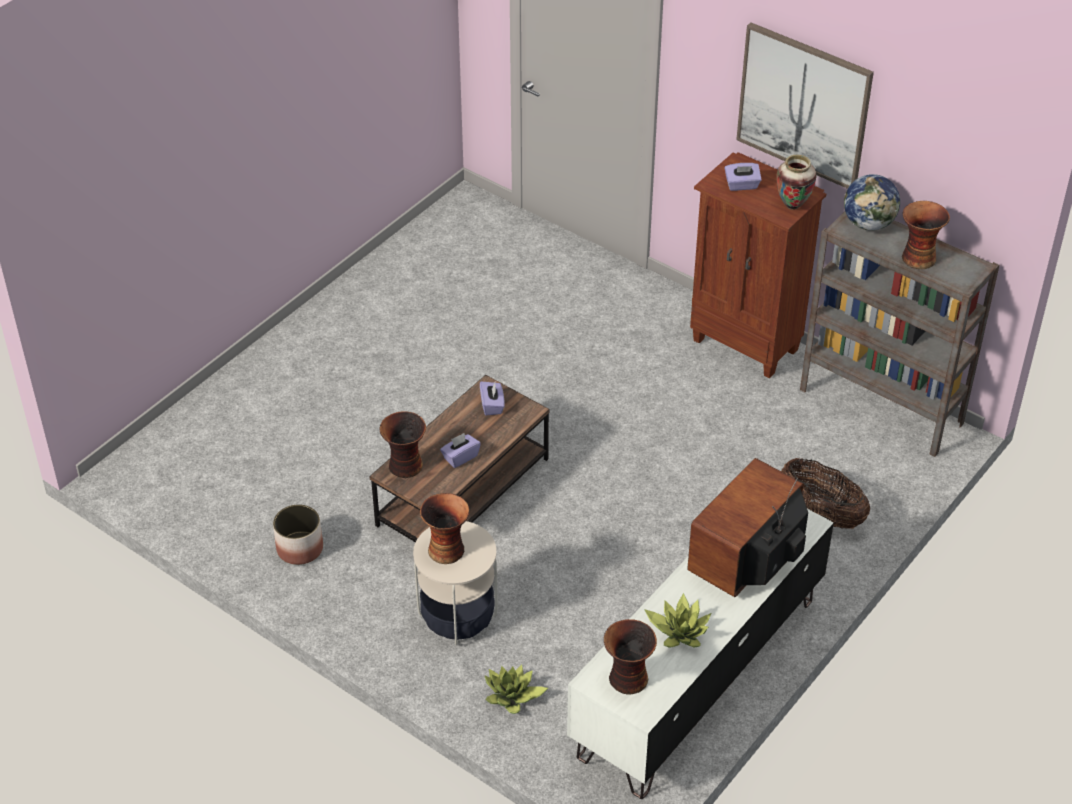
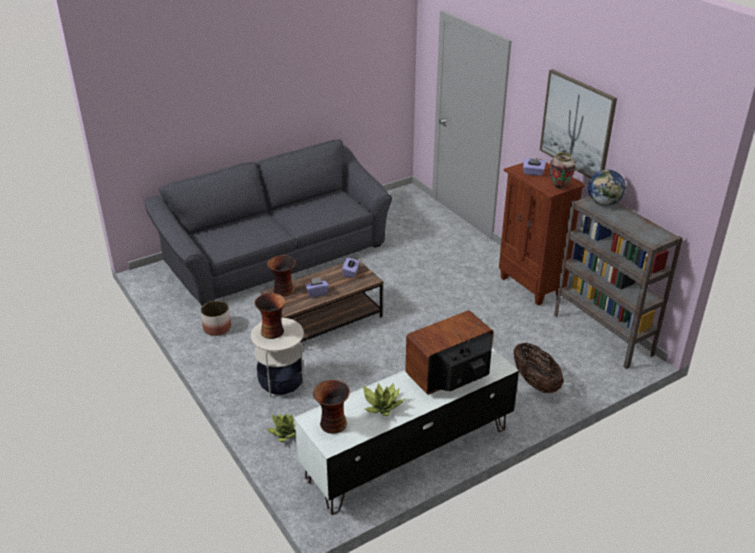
camera: 20 degrees right, 10 degrees down
vase [902,201,950,269] -> none
none -> grey sofa [144,140,392,306]

